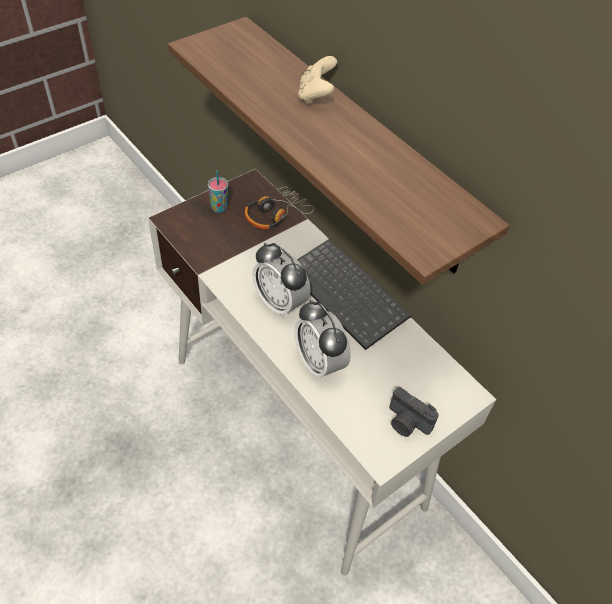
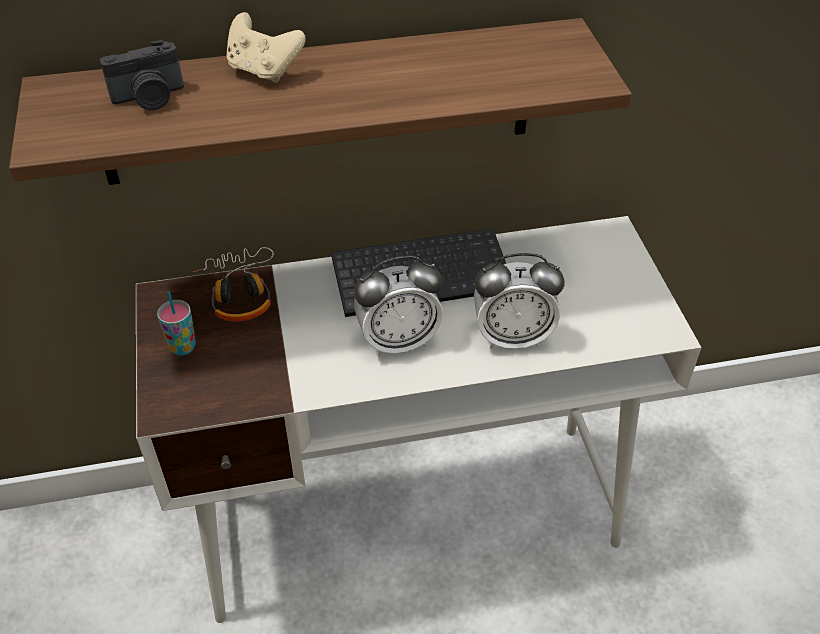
camera: 60 degrees left, 5 degrees down
camera [389,387,439,437] -> camera moved to [100,40,184,110]

